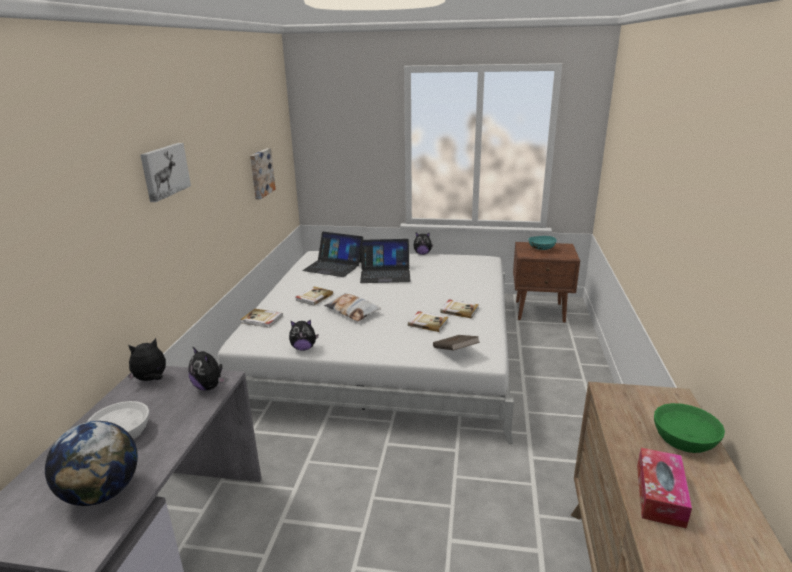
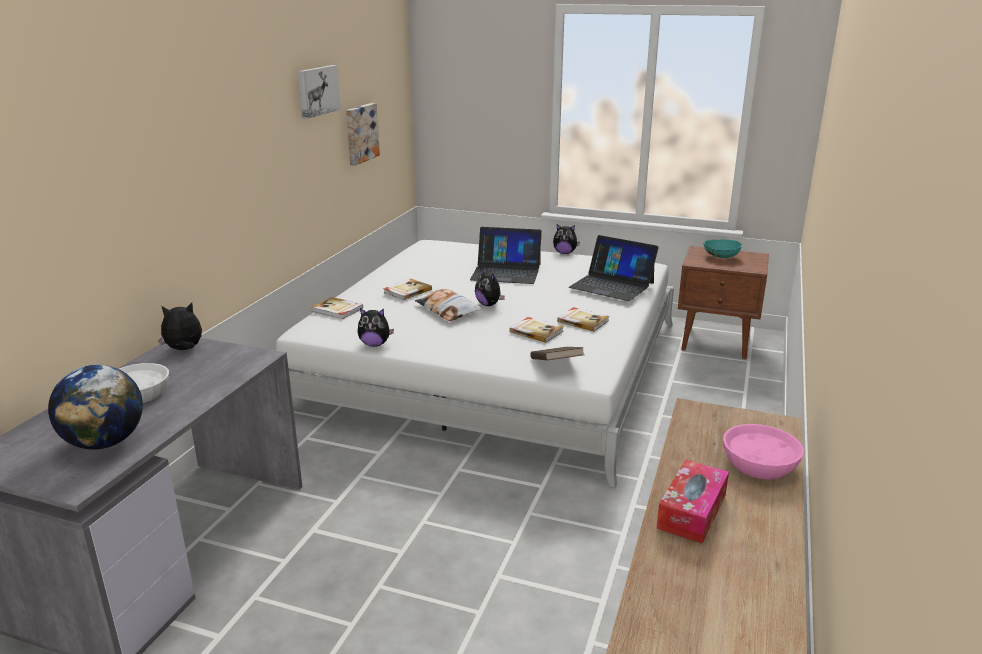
camera: 10 degrees right, 0 degrees up
picture [140,143,191,202] -> picture moved to [298,65,341,119]
plush toy [189,346,226,391] -> plush toy moved to [475,268,505,306]
laptop [302,232,363,277] -> laptop moved to [569,235,659,301]
green bowl [654,403,725,453] -> pink bowl [723,424,804,479]

